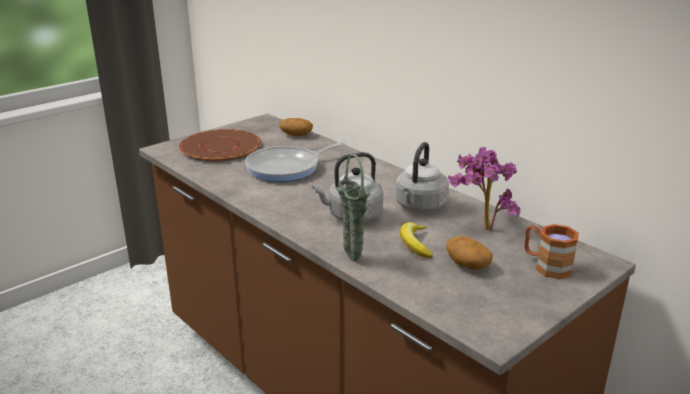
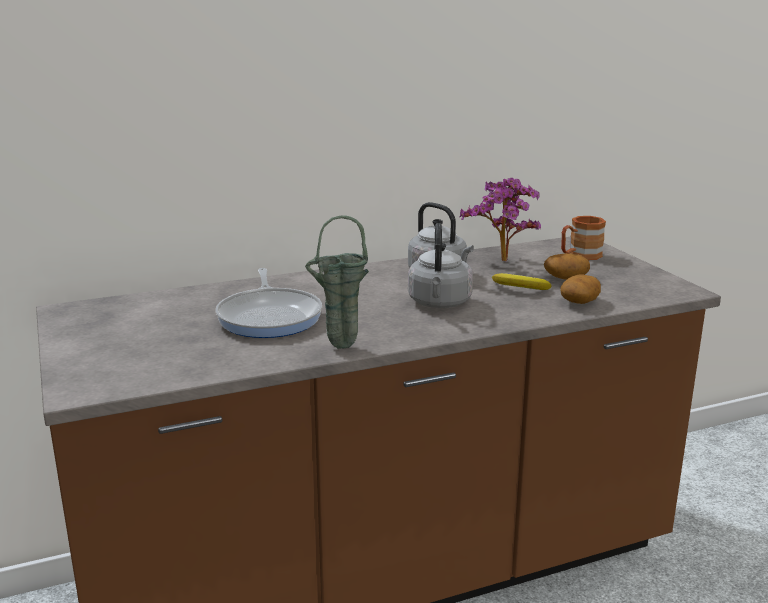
camera: 70 degrees left, 5 degrees down
brown plate [179,129,261,162] -> none
potato [279,118,313,136] -> potato moved to [560,274,601,304]
green vase [336,154,370,261] -> green vase moved to [305,216,369,349]

